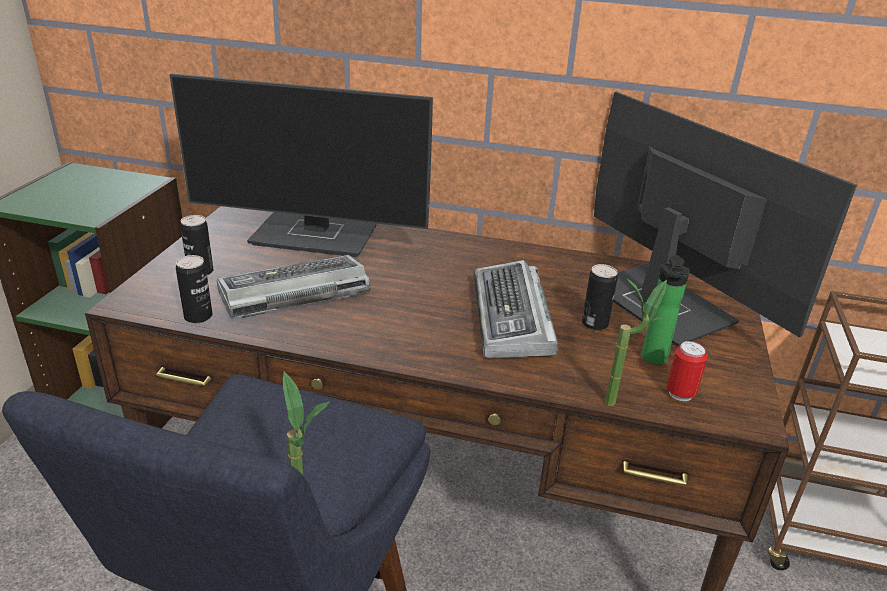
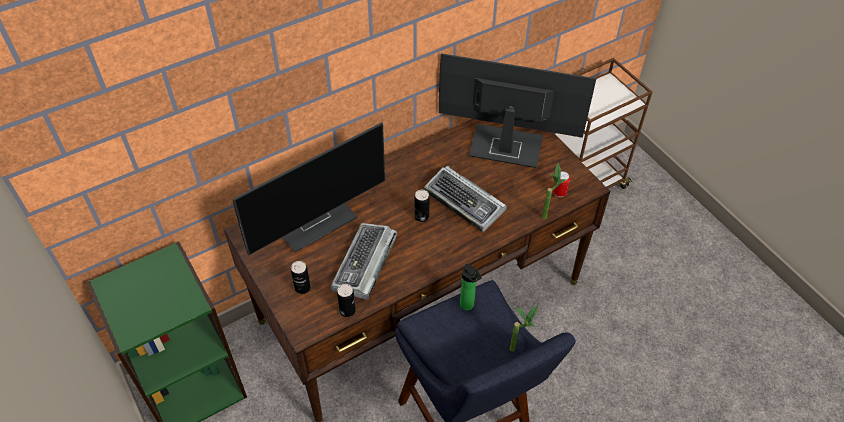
camera: 45 degrees left, 20 degrees up
can [582,264,618,331] -> can moved to [414,190,430,222]
bottle [642,255,690,365] -> bottle moved to [460,264,482,310]

